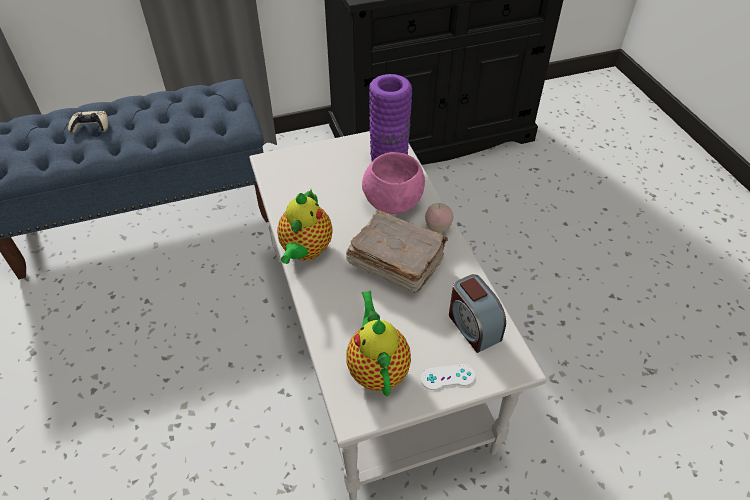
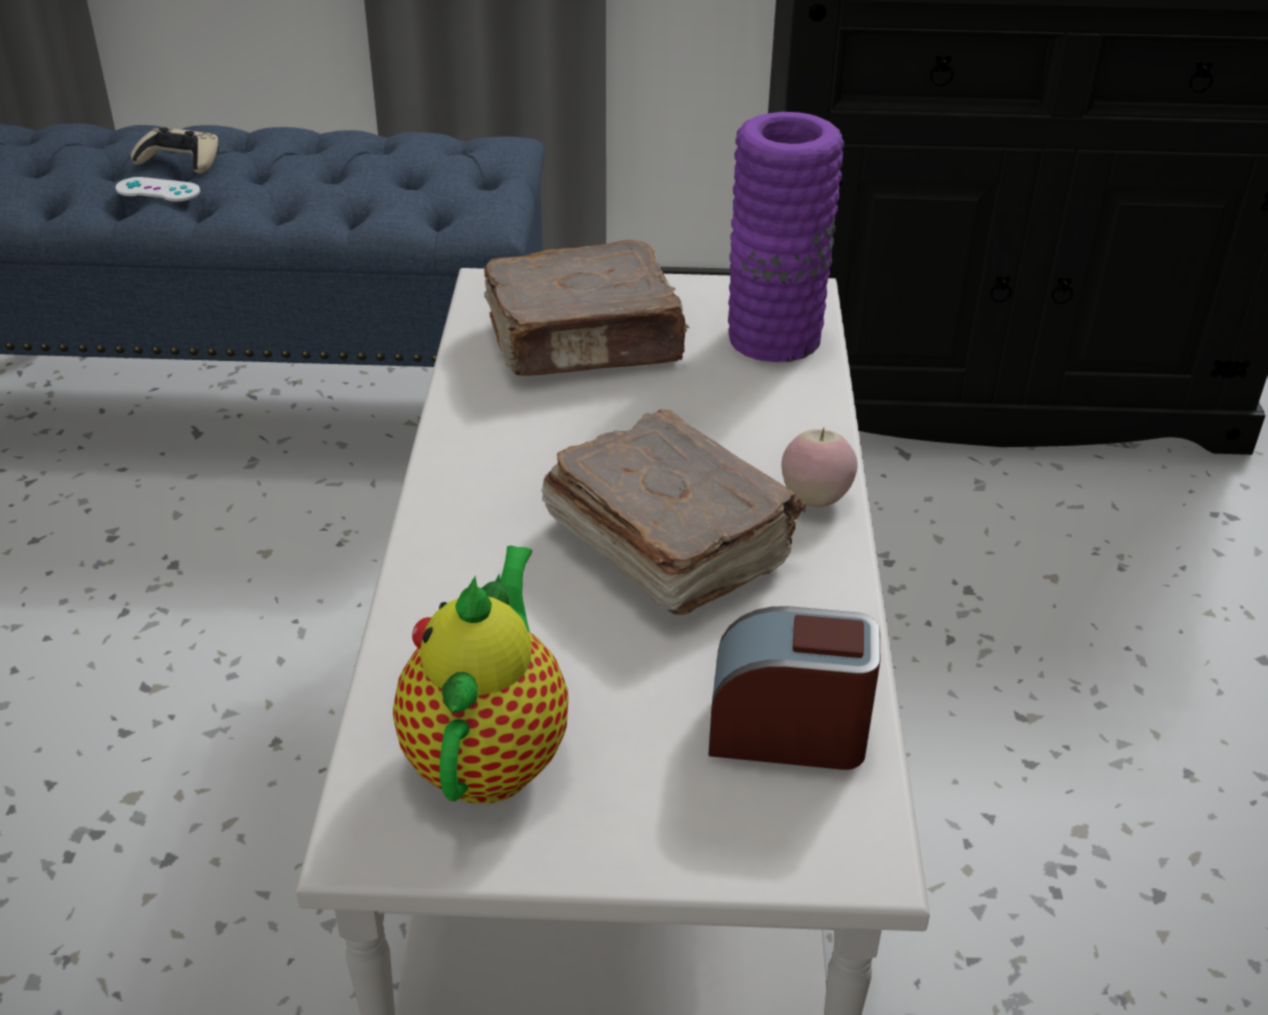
camera: 20 degrees right, 10 degrees down
teapot [277,190,333,264] -> none
pink bowl [362,152,425,214] -> none
white game controller [421,364,475,390] -> white game controller moved to [115,177,200,201]
alarm clock [449,274,506,353] -> alarm clock turned 105 degrees clockwise [708,606,880,770]
none -> brown book [484,240,689,376]

